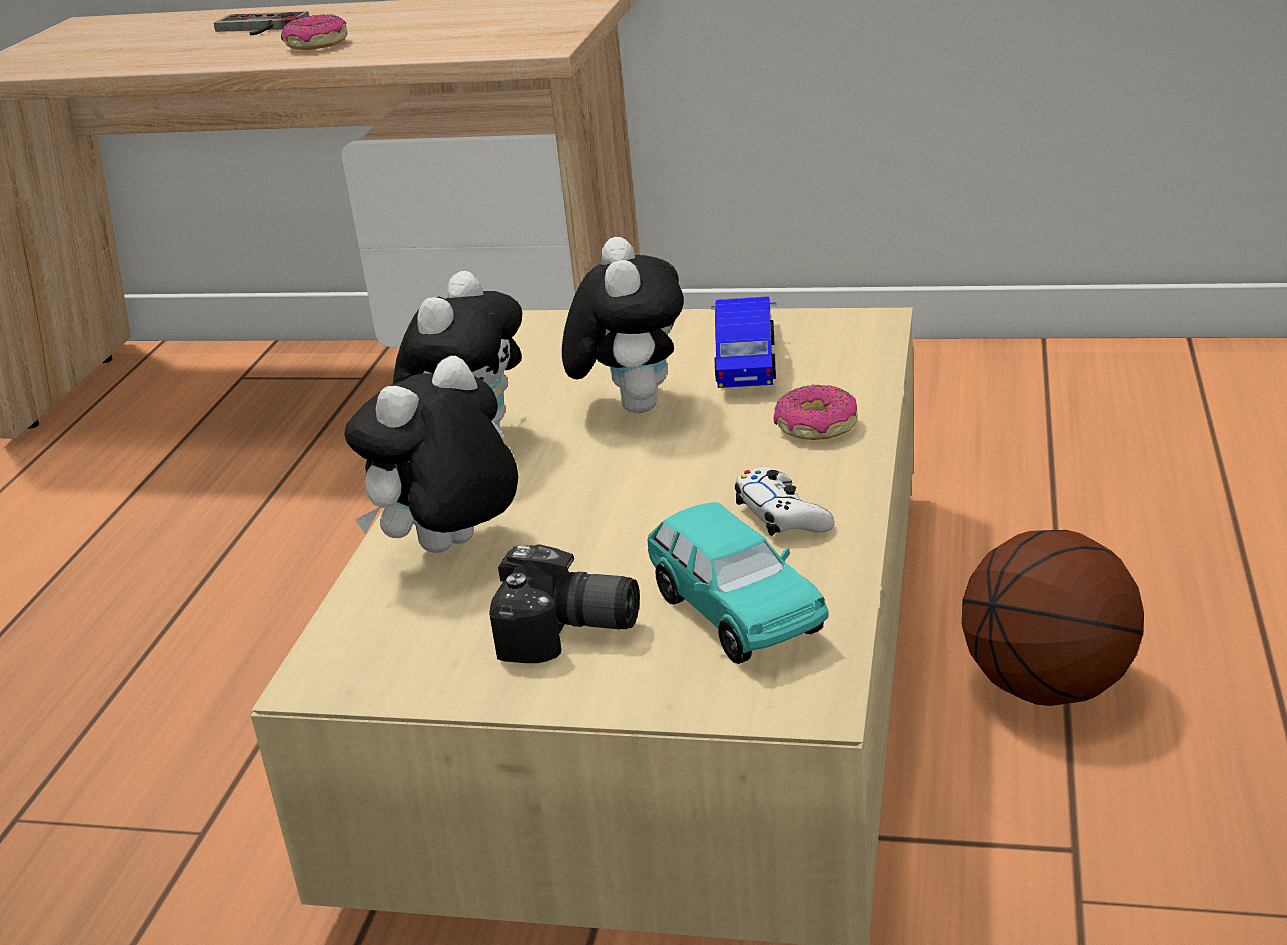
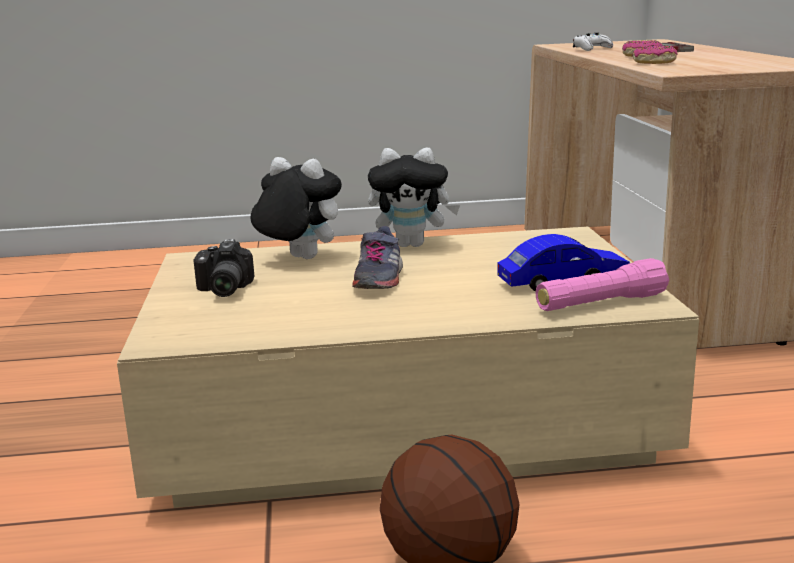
camera: 70 degrees right, 10 degrees down
plush toy [562,237,684,413] -> none
turquoise toy car [648,502,829,664] -> none
white game controller [735,467,835,536] -> white game controller moved to [573,32,613,51]
donut [773,385,857,440] -> donut moved to [632,46,678,64]
none -> grey shoe [352,226,403,289]
none -> pink flashlight [536,258,669,311]

